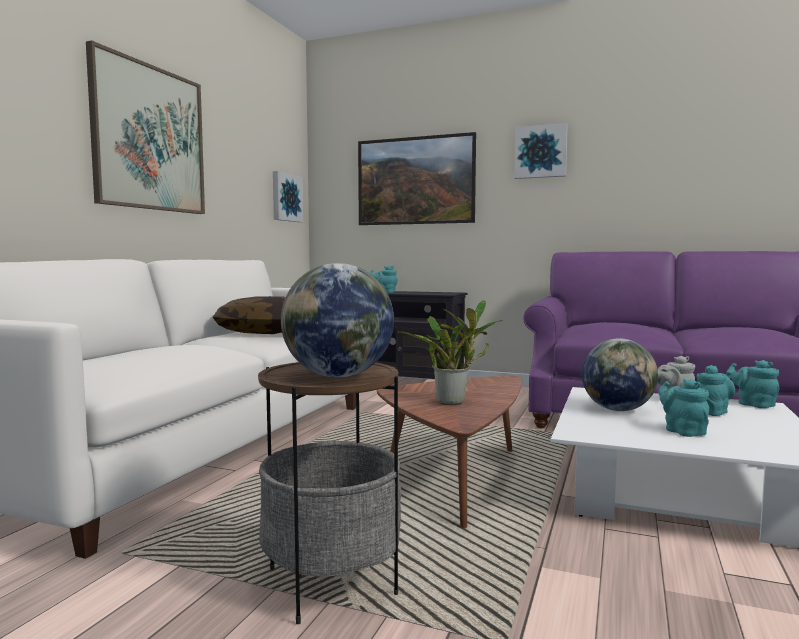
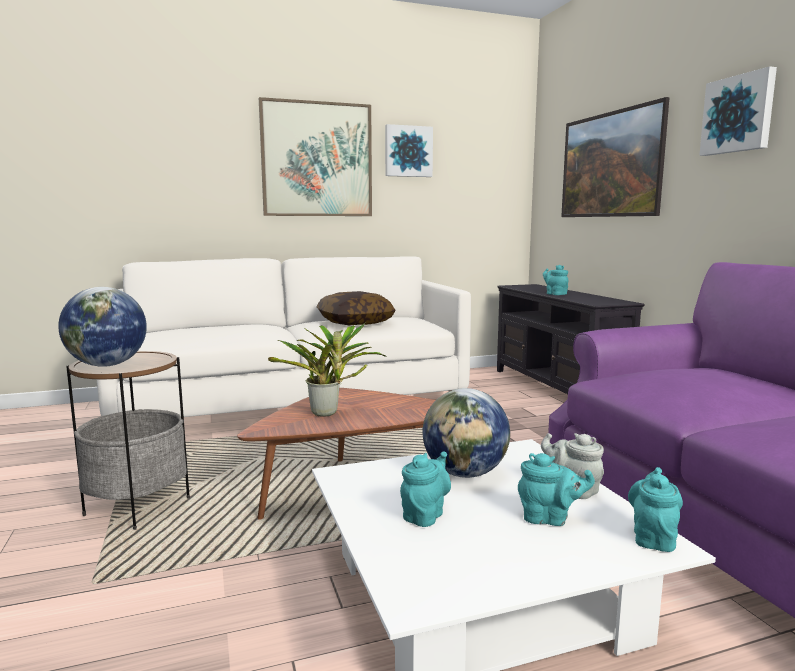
camera: 50 degrees right, 5 degrees up
picture [273,171,303,222] -> picture moved to [385,124,433,177]

